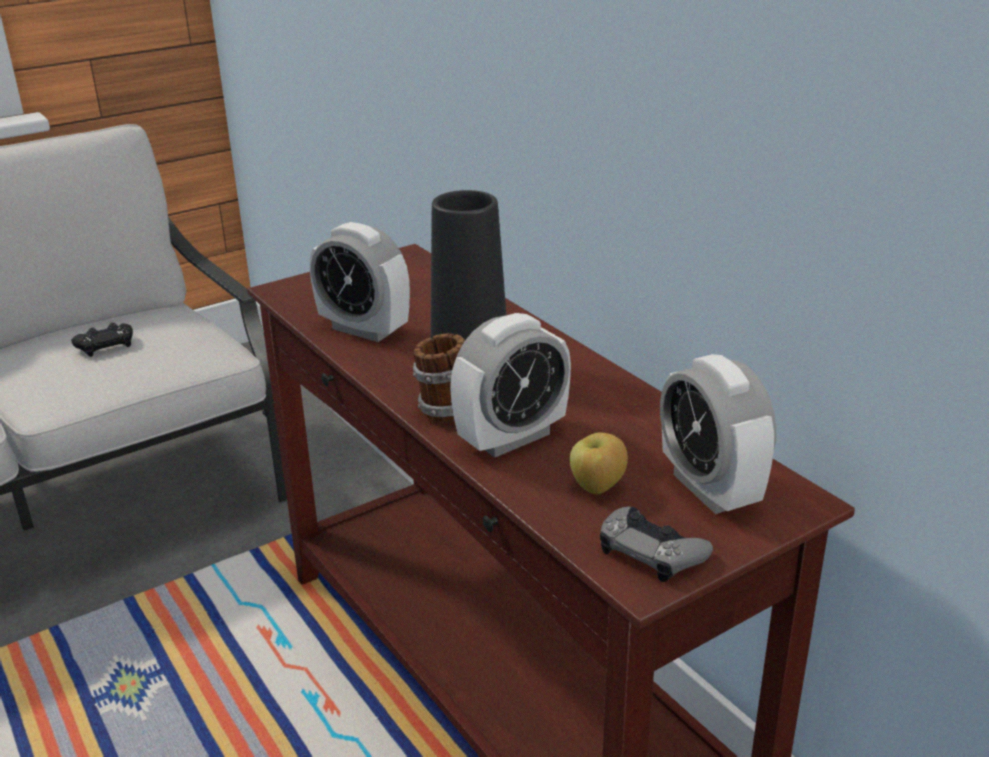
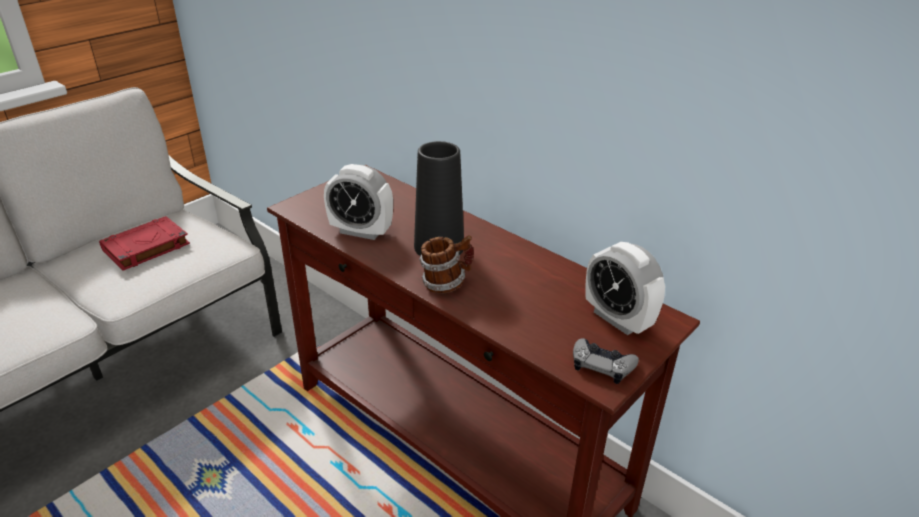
camera: 15 degrees left, 5 degrees up
black game controller [71,323,133,357] -> red book [99,216,190,271]
alarm clock [450,313,571,458] -> none
apple [570,433,628,494] -> none

